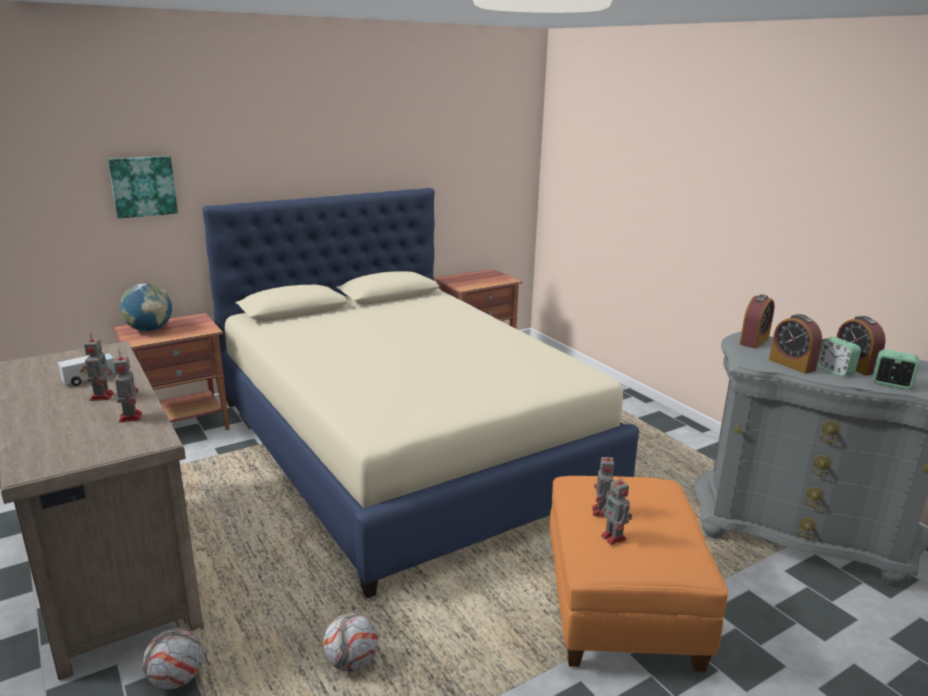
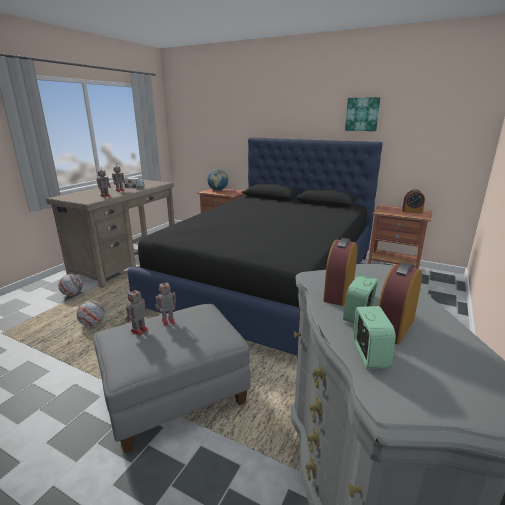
camera: 60 degrees right, 0 degrees up
picture [108,156,178,219] -> picture moved to [345,97,380,131]
beige bed [202,188,639,598] -> black bed [127,137,382,356]
orange ottoman [550,476,728,672] -> grey ottoman [93,304,250,453]
alarm clock [740,294,774,349] -> alarm clock moved to [402,189,425,213]

